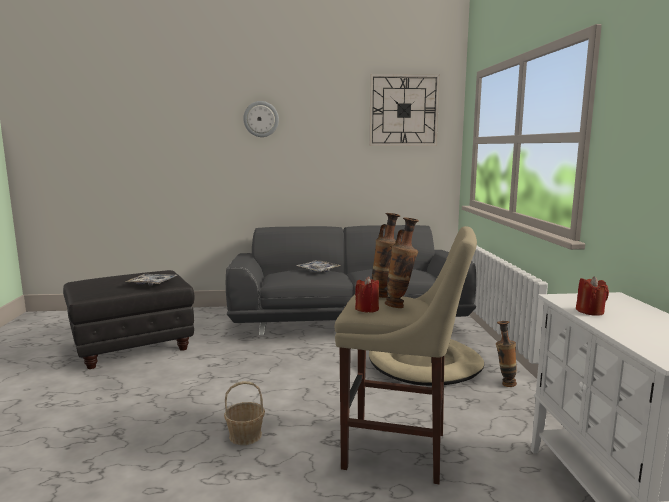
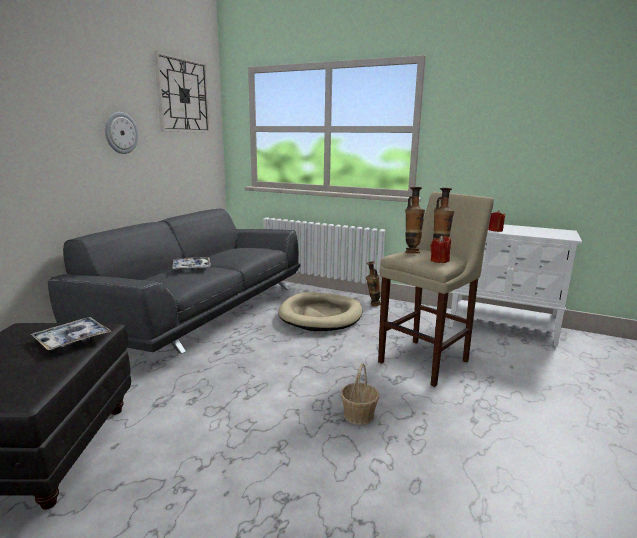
camera: 60 degrees left, 5 degrees up
wall clock [243,101,279,137] -> wall clock moved to [105,112,138,154]

